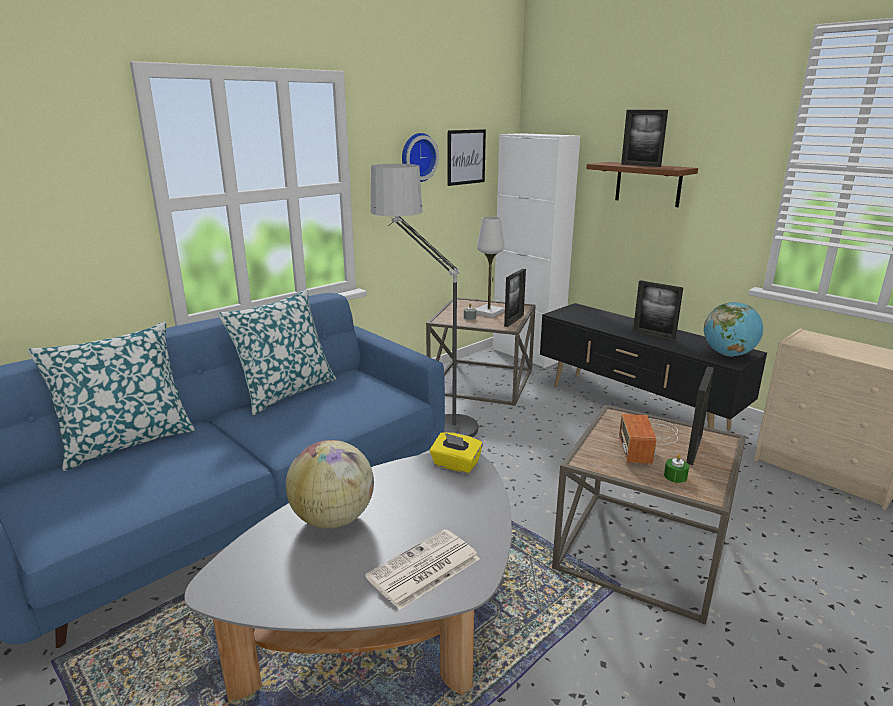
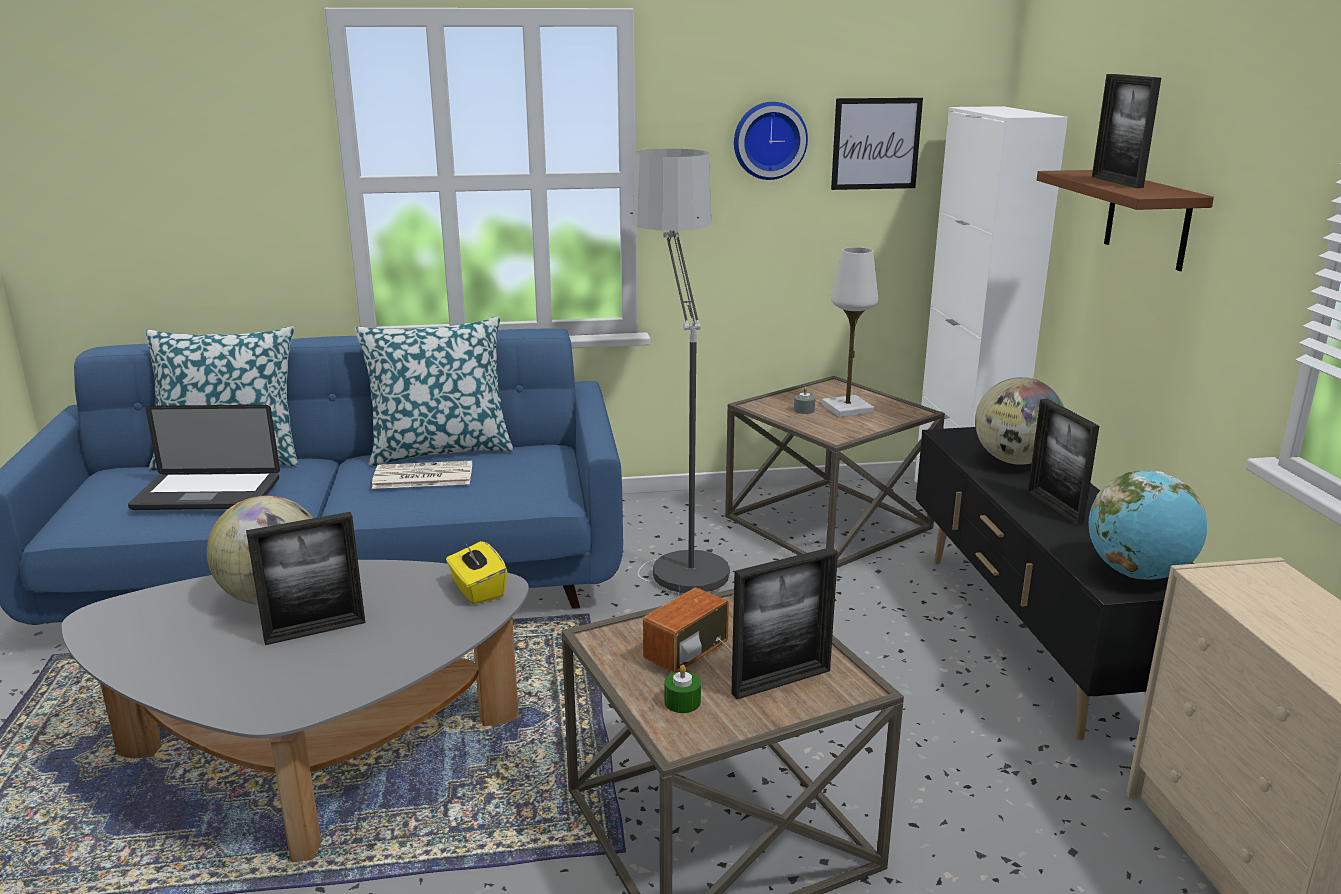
camera: 35 degrees right, 0 degrees up
newspaper [365,529,480,610] -> newspaper moved to [372,461,472,489]
picture frame [504,269,526,327] -> picture frame moved to [246,512,365,645]
none -> laptop [128,405,280,510]
none -> globe [975,377,1065,465]

